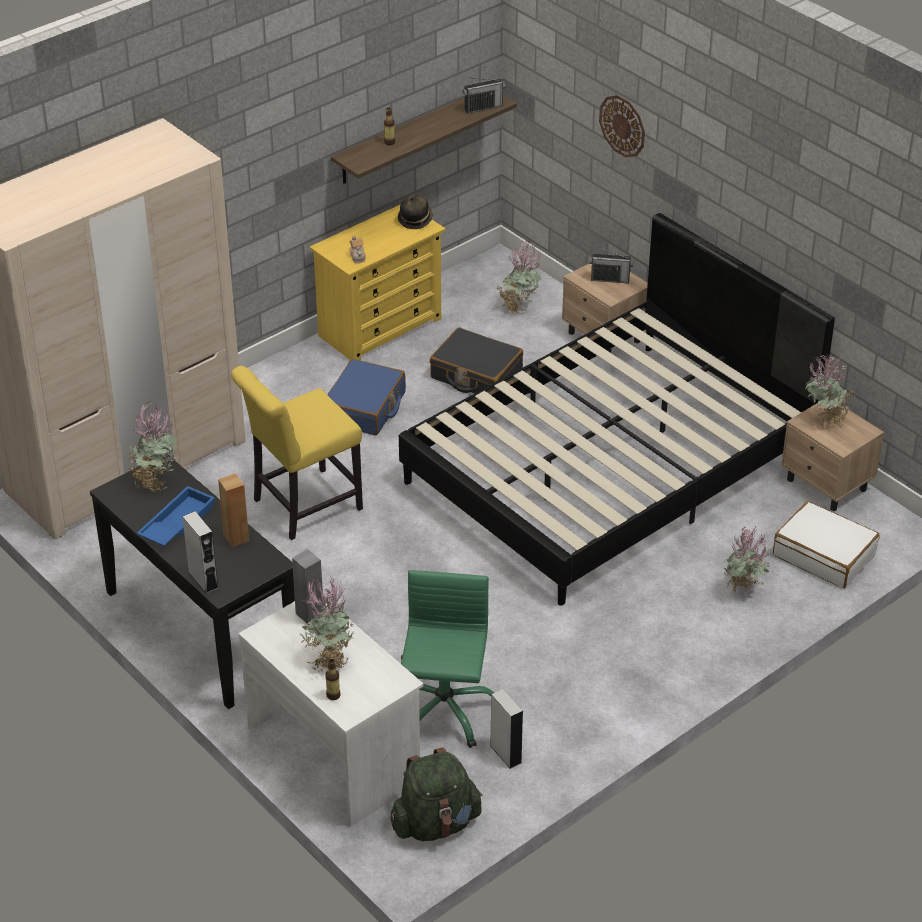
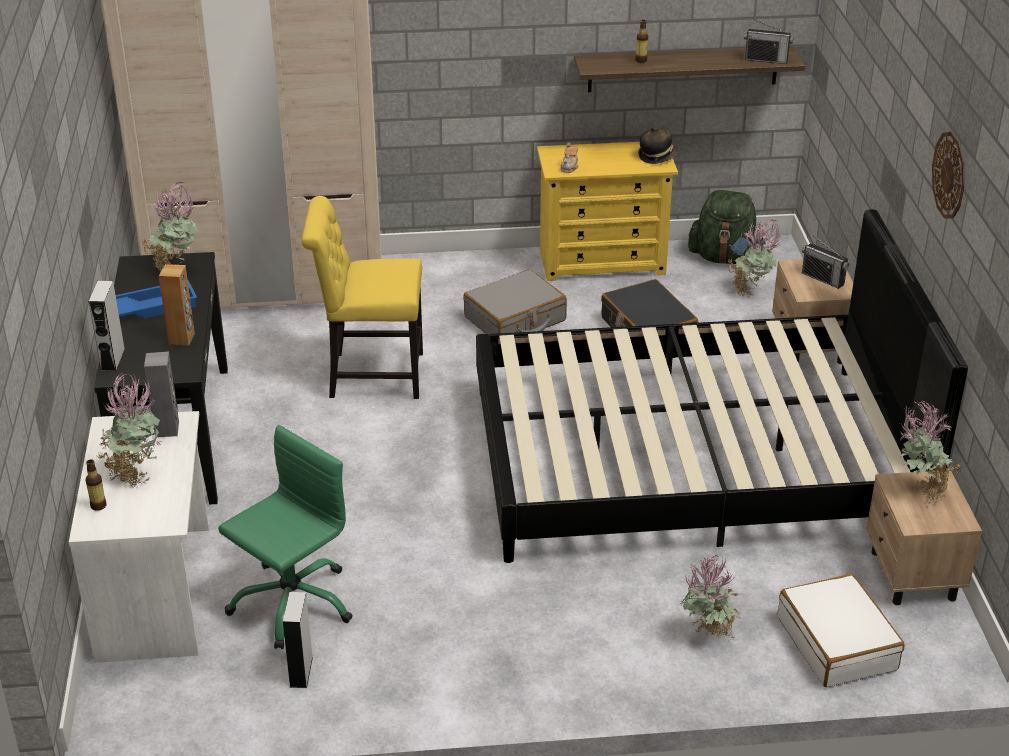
camera: 35 degrees right, 5 degrees down
blue suitcase [327,359,406,436] -> grey suitcase [463,269,567,336]
green backpack [390,747,483,841] -> green backpack moved to [688,190,766,264]
wall clock [599,95,645,157] -> wall clock moved to [932,132,965,219]

